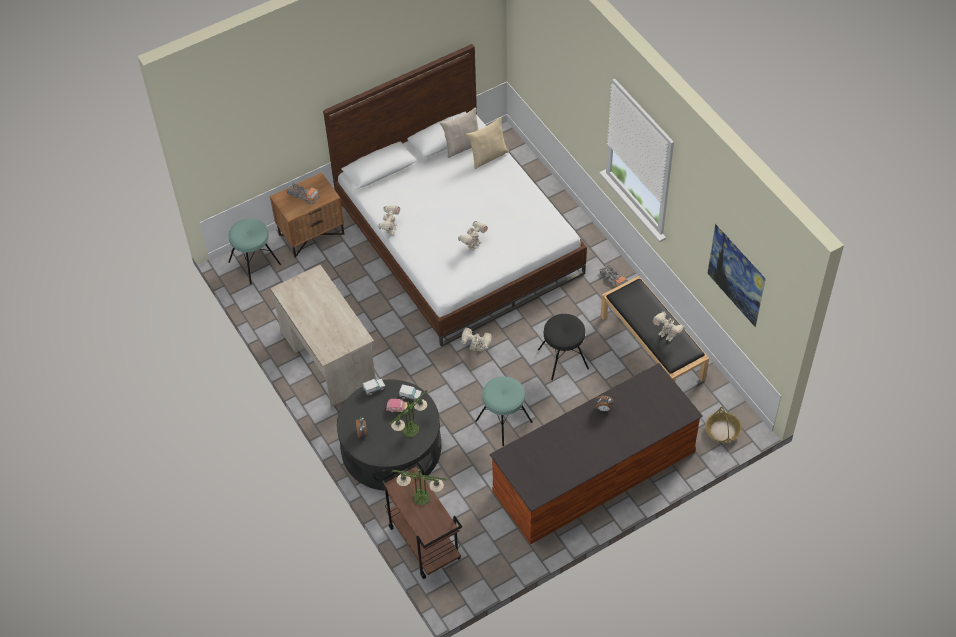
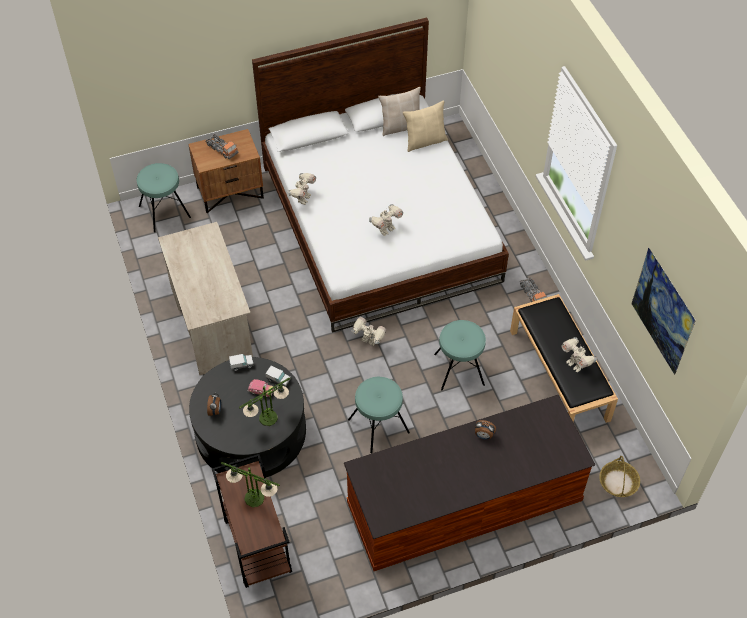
camera: 10 degrees right, 0 degrees up
black stool [538,314,589,380] -> turquoise stool [434,320,486,390]

